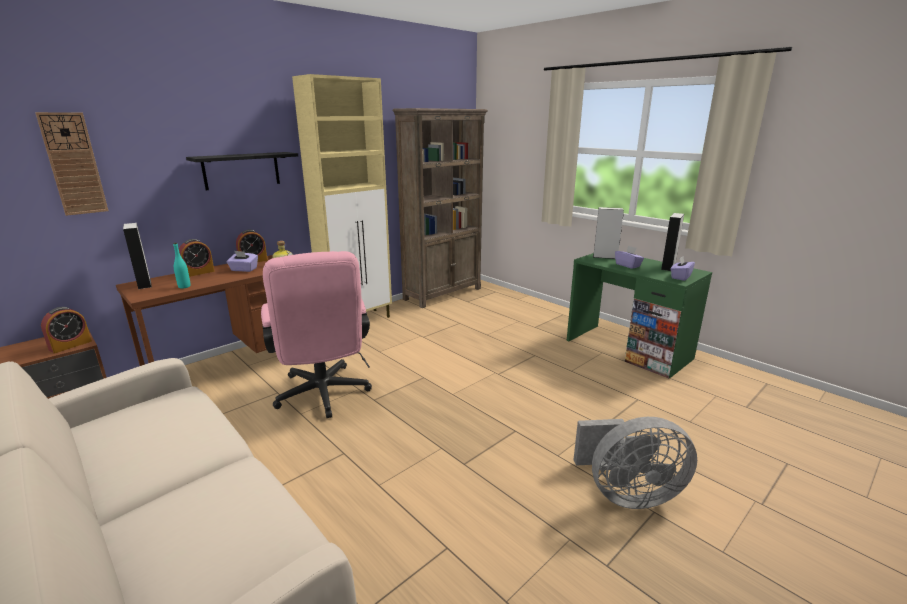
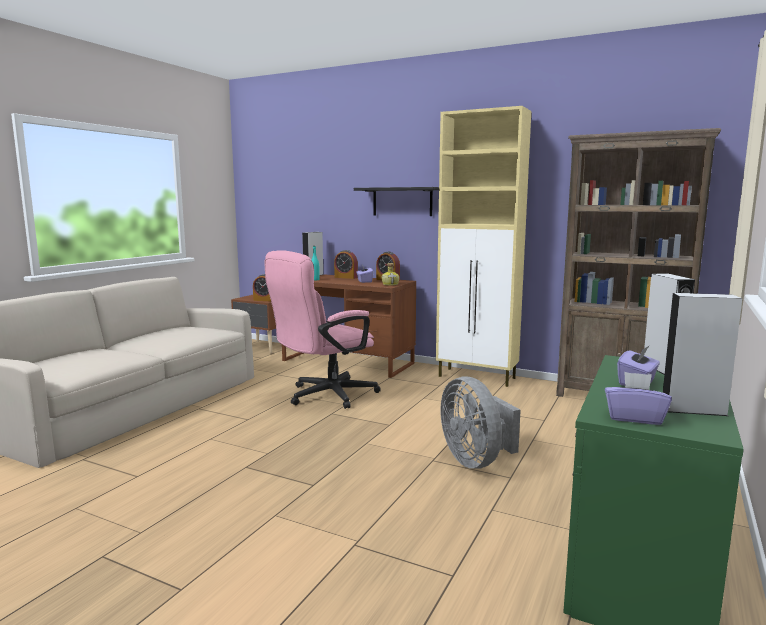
camera: 70 degrees right, 10 degrees down
wall clock [35,112,109,216] -> none
grey fan [573,417,697,509] -> grey fan moved to [440,377,521,469]

